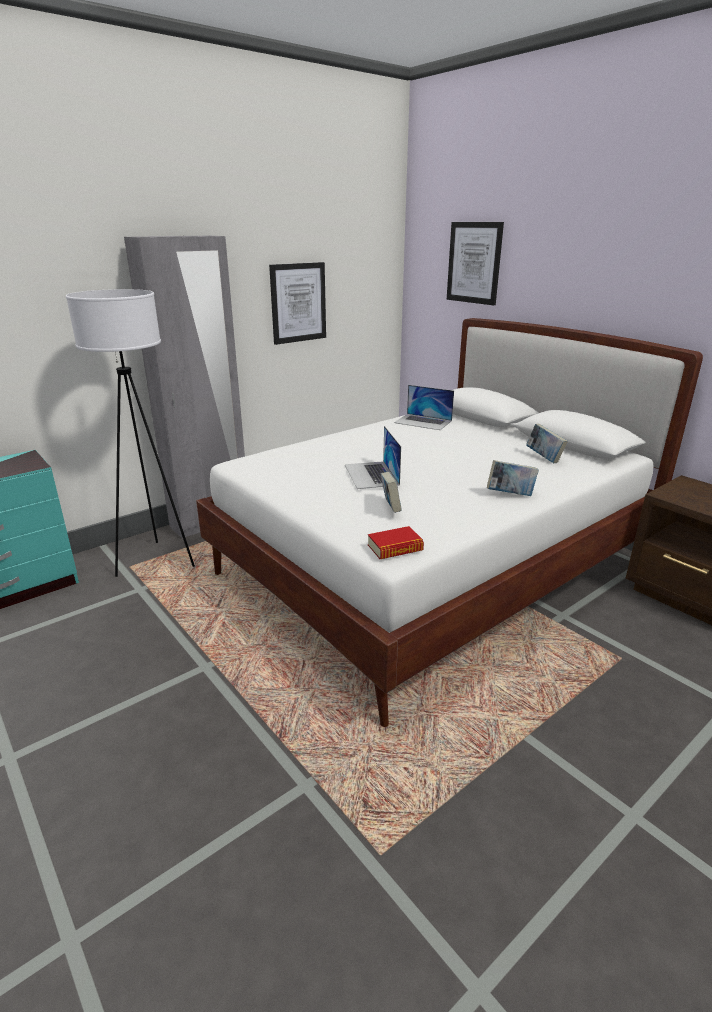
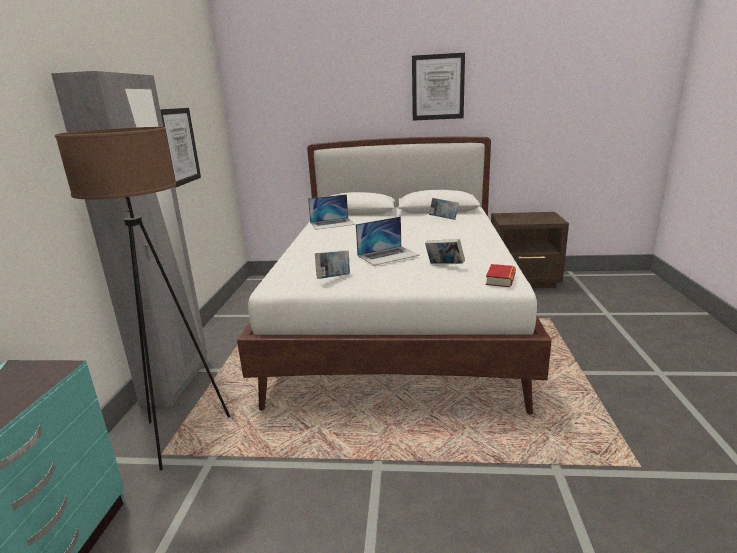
camera: 45 degrees left, 5 degrees down
white floor lamp [66,289,195,577] -> brown floor lamp [55,127,230,471]
laptop [345,426,401,489] -> laptop turned 60 degrees counterclockwise [356,216,419,266]
picture [447,222,504,305] -> picture moved to [412,53,465,121]
book [487,460,539,496] -> book moved to [315,250,350,279]

